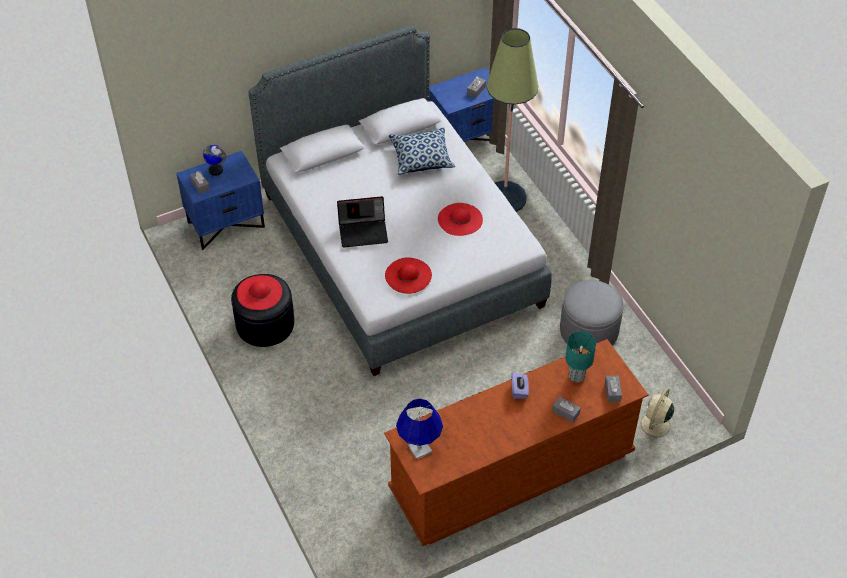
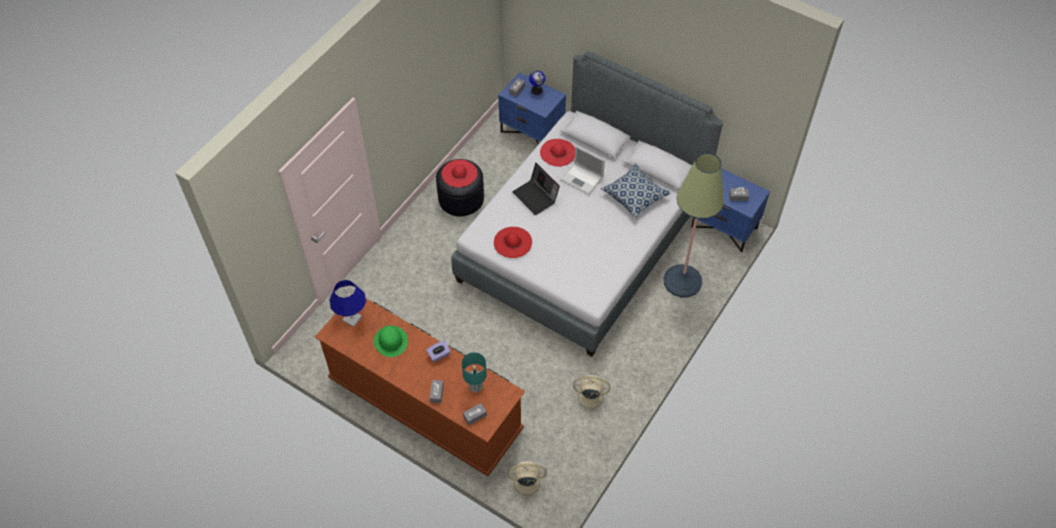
camera: 60 degrees right, 5 degrees up
red hat [438,203,483,236] -> red hat moved to [540,139,575,167]
grey ottoman [560,280,624,351] -> beige fan [572,375,610,414]
none -> green hat [374,325,408,357]
none -> laptop [561,146,605,195]

